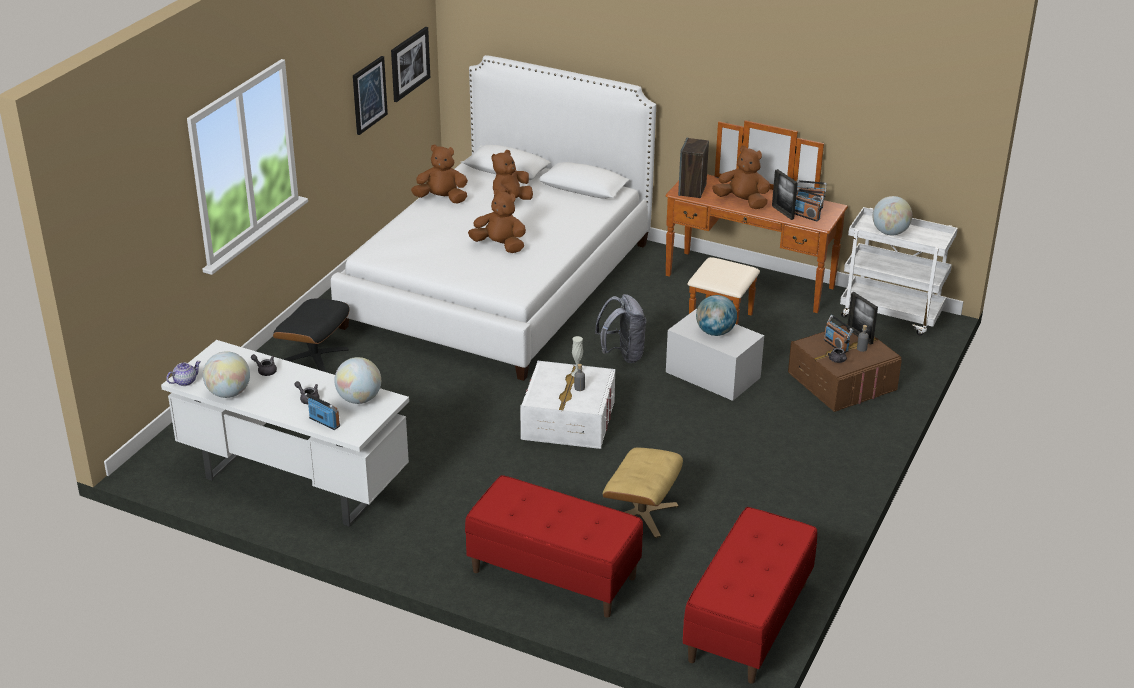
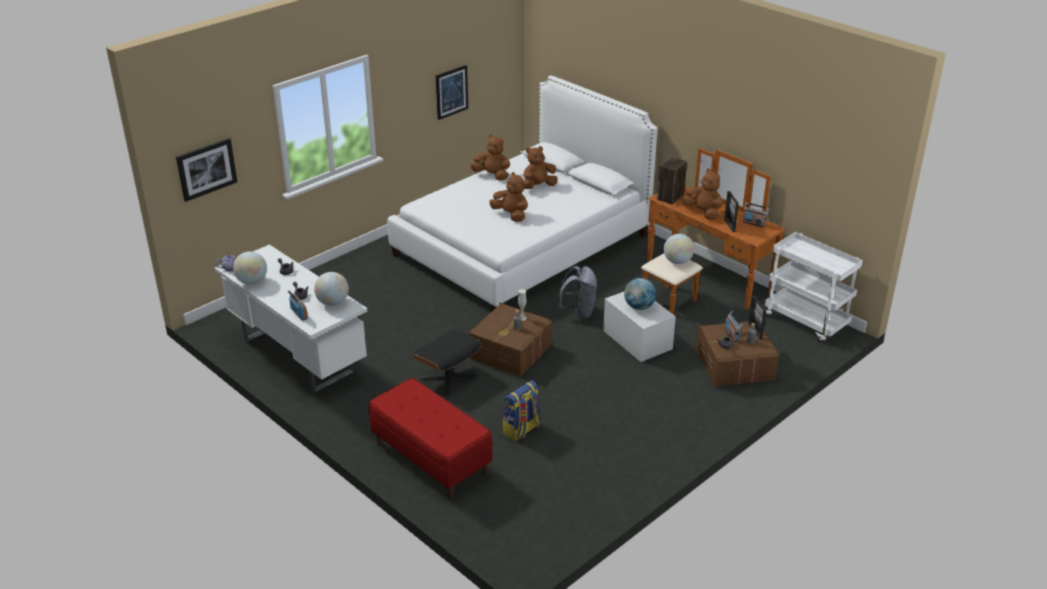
camera: 20 degrees right, 0 degrees up
black ottoman [273,299,349,372] -> black ottoman moved to [412,330,481,395]
picture [391,27,430,102] -> picture moved to [176,138,237,202]
white storage box [520,361,615,449] -> brown storage box [468,303,552,377]
beige ottoman [603,448,683,538] -> backpack [502,381,540,441]
red bench [683,507,817,684] -> none
radio [795,188,824,221] -> none
globe [873,196,912,235] -> globe moved to [664,234,694,264]

